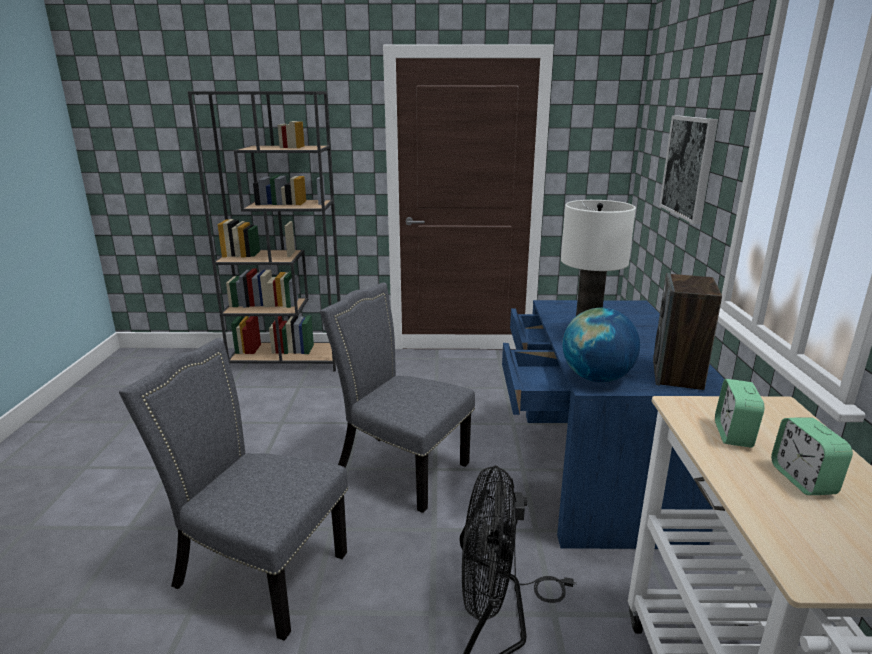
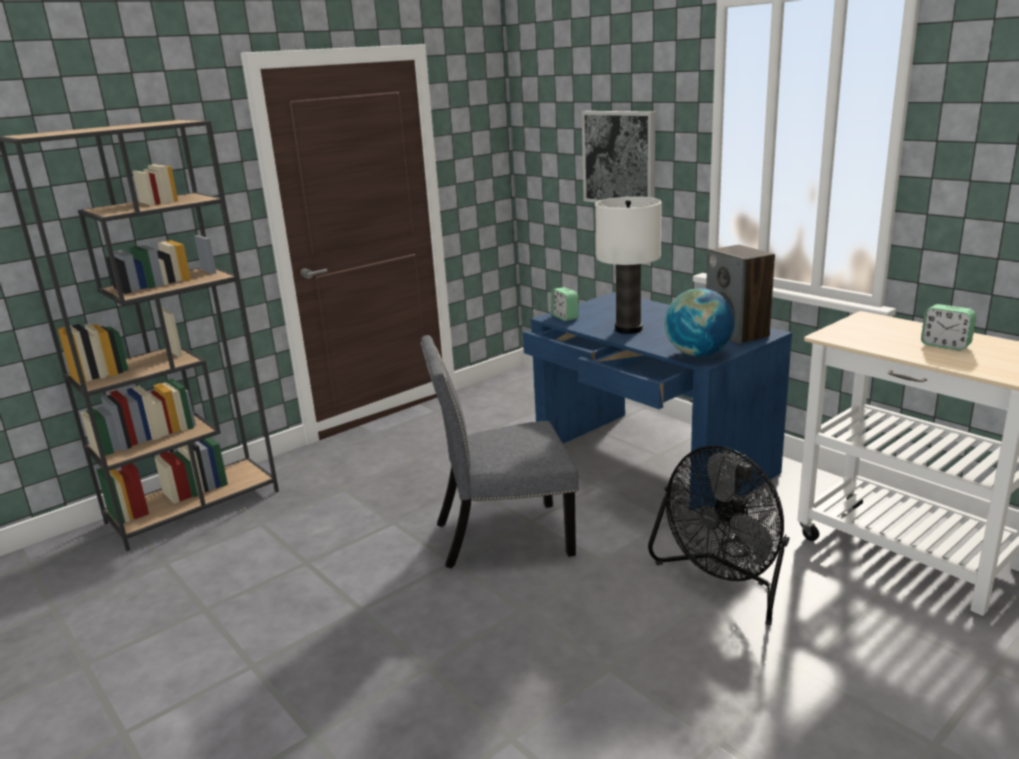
camera: 40 degrees left, 0 degrees up
grey chair [119,338,348,641] -> none
alarm clock [715,379,765,448] -> alarm clock moved to [551,287,579,321]

